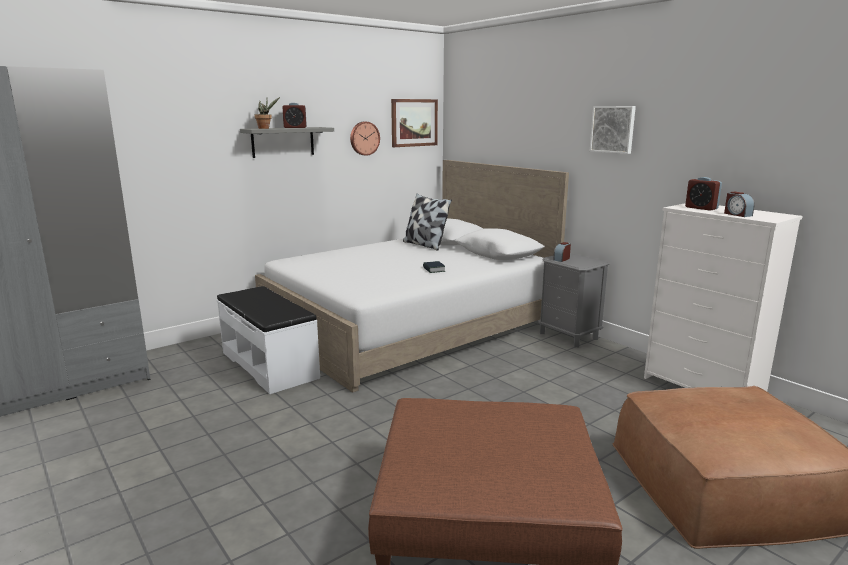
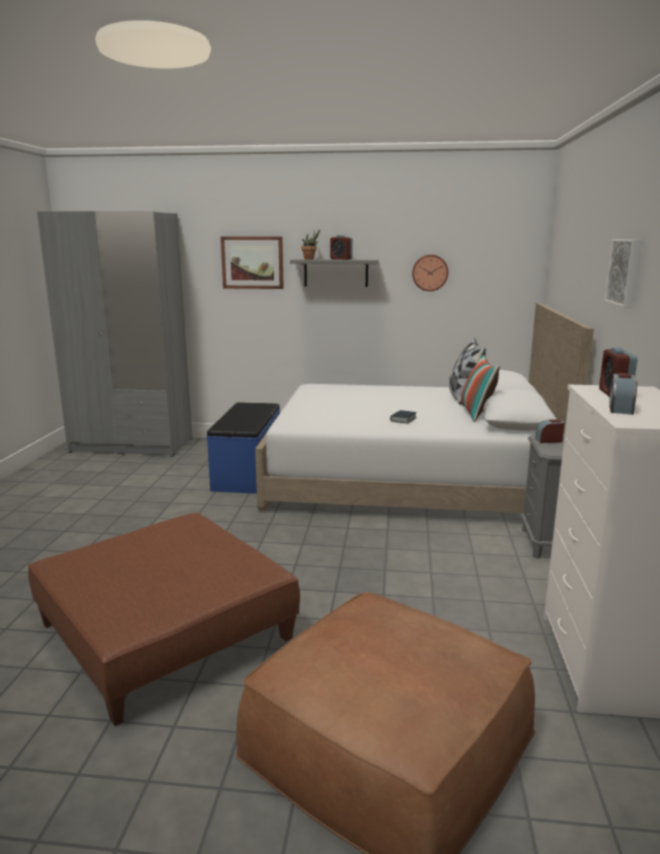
camera: 45 degrees right, 0 degrees up
white bench [217,286,320,394] -> blue bench [206,402,280,494]
picture [391,99,438,147] -> picture moved to [221,237,284,289]
none -> pillow [461,355,500,422]

